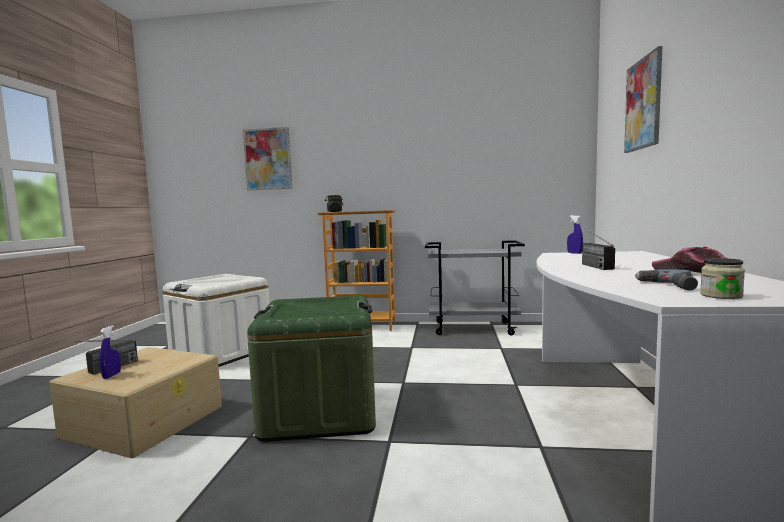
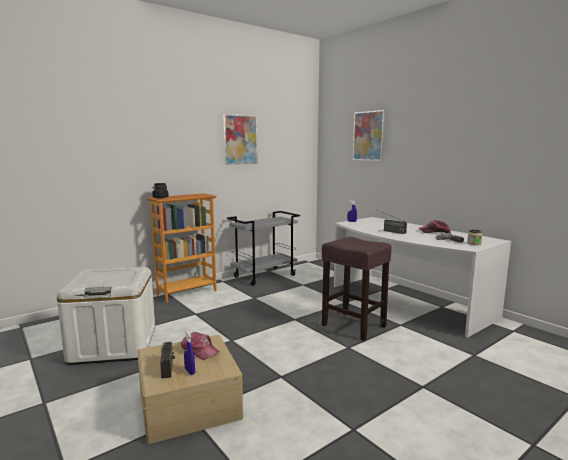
camera: 45 degrees left, 5 degrees up
picture [243,127,292,190] -> picture moved to [223,114,258,165]
green storage box [247,296,376,442] -> none
none -> cap [181,332,220,360]
none -> brown stool [322,237,392,341]

